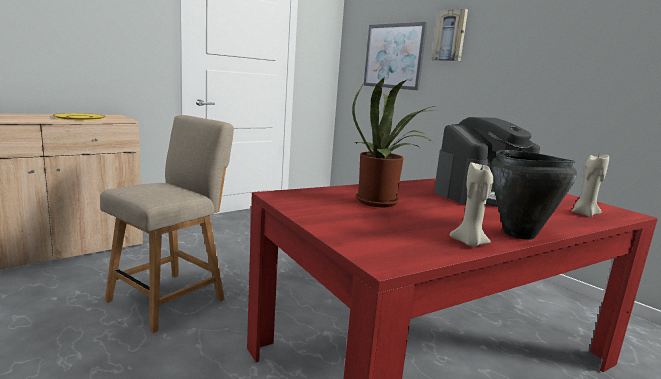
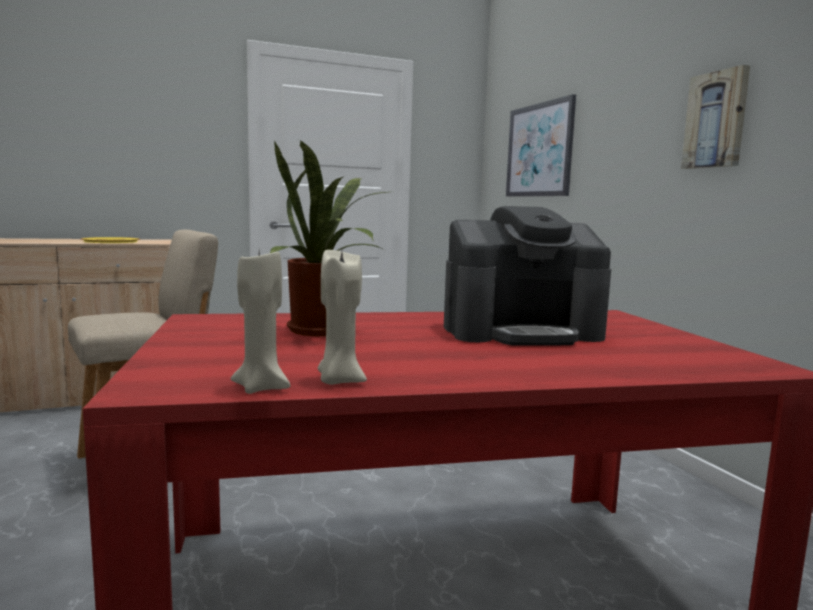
camera: 20 degrees right, 5 degrees down
picture [431,9,468,61] -> picture moved to [681,65,750,169]
black cooking pot [490,150,577,240] -> none
beige candle [572,155,609,217] -> beige candle moved to [231,251,290,394]

